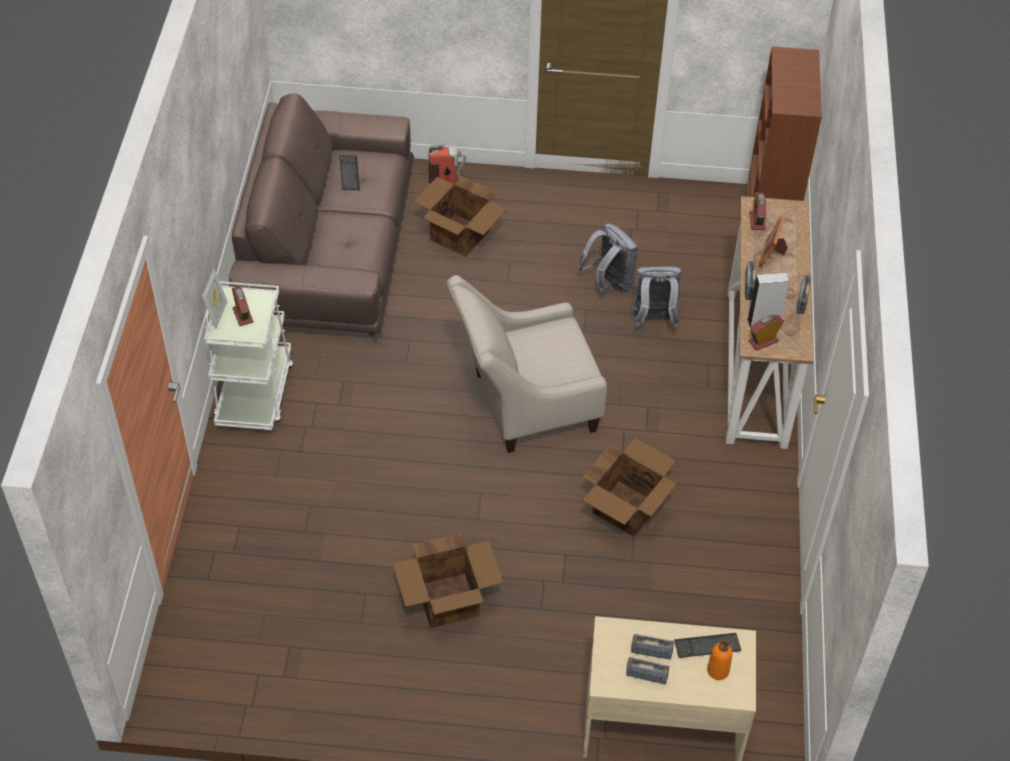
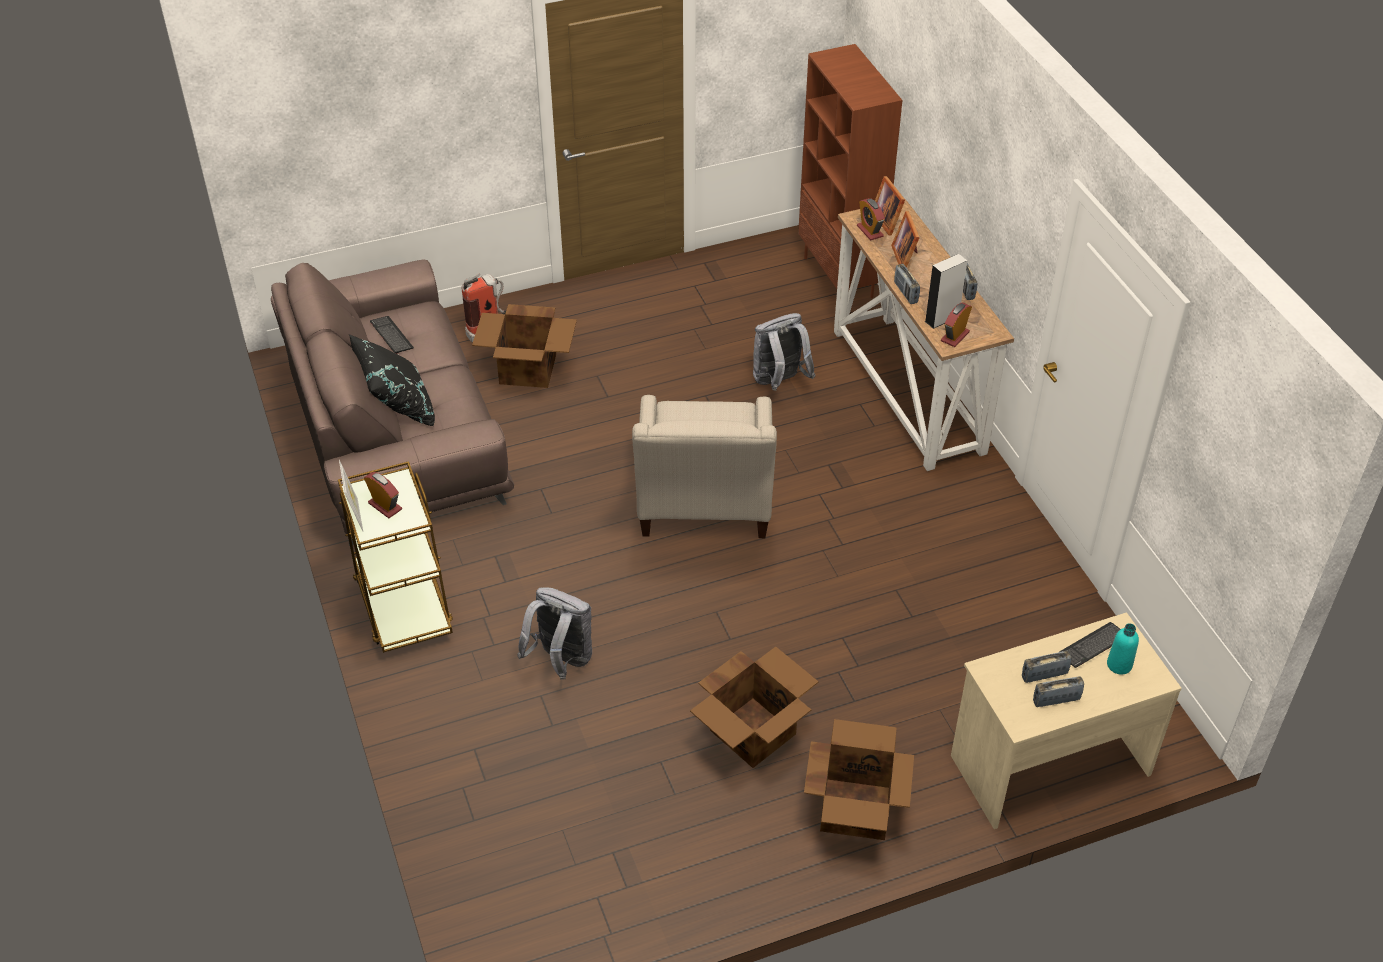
camera: 25 degrees left, 5 degrees down
white cart [204,281,293,430] -> brown cart [338,461,453,653]
beige armchair [447,275,607,453] -> beige armchair turned 45 degrees counterclockwise [632,395,777,538]
grey backpack [578,223,639,294] -> grey backpack moved to [517,587,592,680]
cardboard box [583,438,677,537] -> cardboard box moved to [804,719,914,840]
orange bottle [707,640,733,680] -> turquoise bottle [1107,623,1139,675]
none -> black pillow [349,334,435,427]
none -> picture frame [875,176,905,236]

